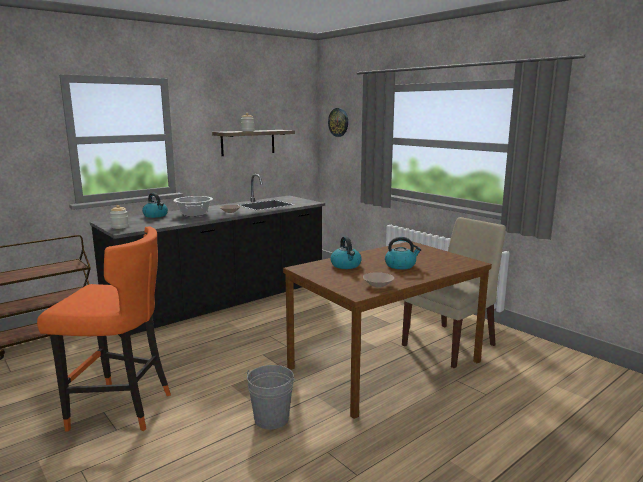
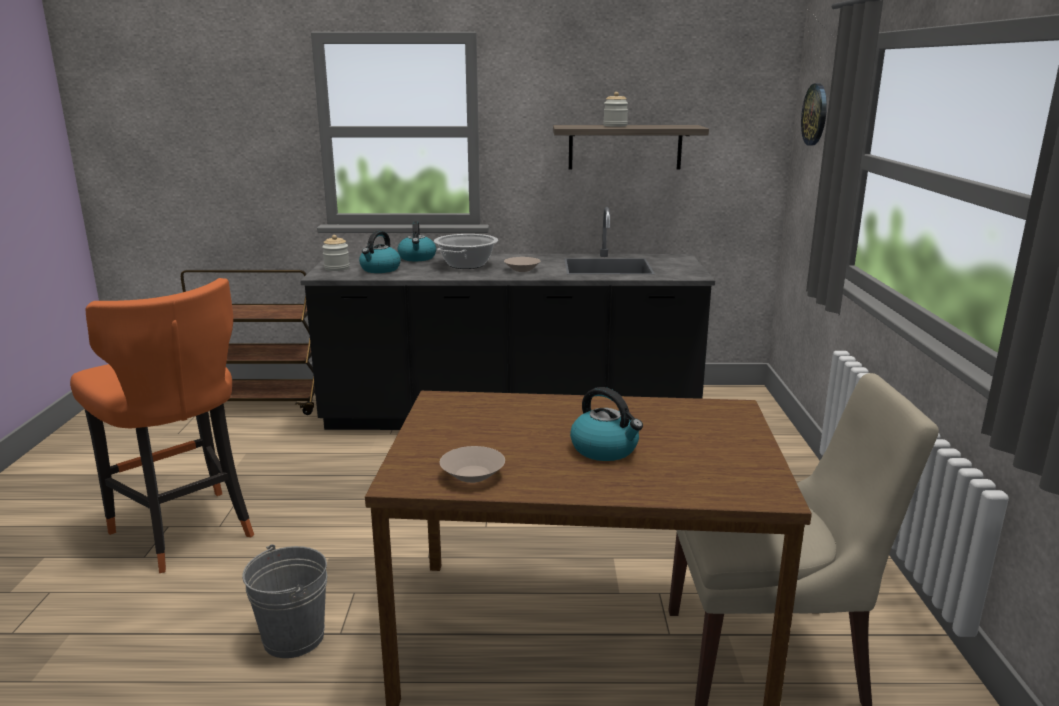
camera: 40 degrees right, 5 degrees up
kettle [330,236,362,269] -> kettle moved to [359,231,401,273]

